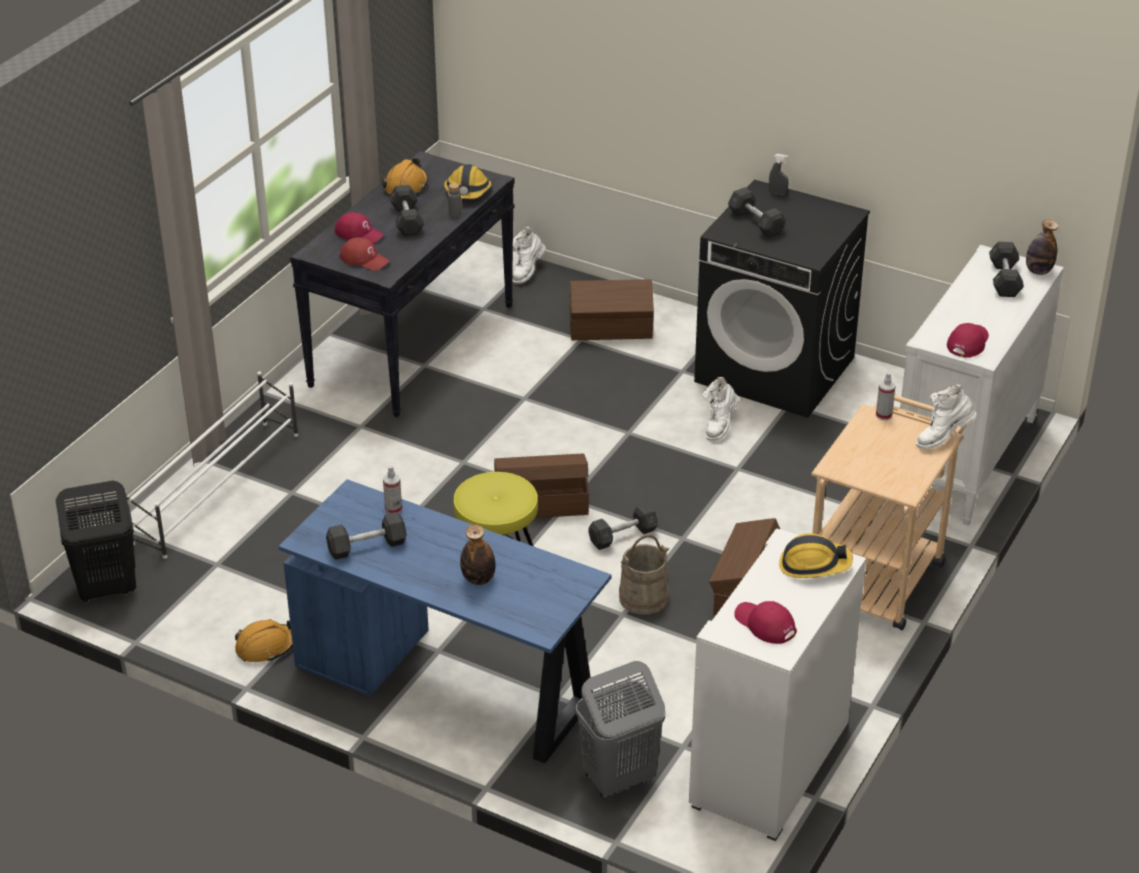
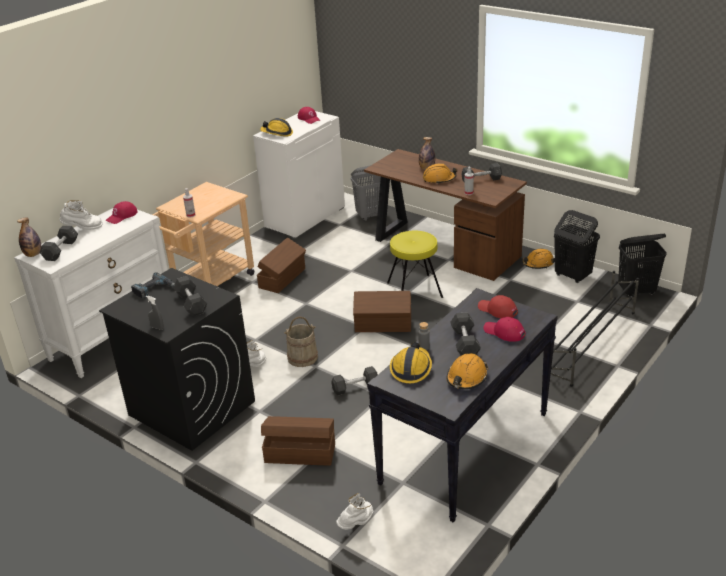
camera: 170 degrees left, 5 degrees down
white shoe rack [125,372,298,559] -> black shoe rack [551,271,639,387]
blue desk [279,479,611,764] -> brown desk [364,149,527,281]
grey dumbbell [588,503,658,550] -> grey dumbbell moved to [331,366,378,396]
beige bucket [619,535,669,615] -> beige bucket moved to [284,317,318,367]
white boot [916,384,977,449] -> white boot moved to [60,200,103,230]
none -> power drill [131,272,175,298]
none -> orange hard hat [423,164,457,184]
none -> black laundry basket [554,210,600,283]

